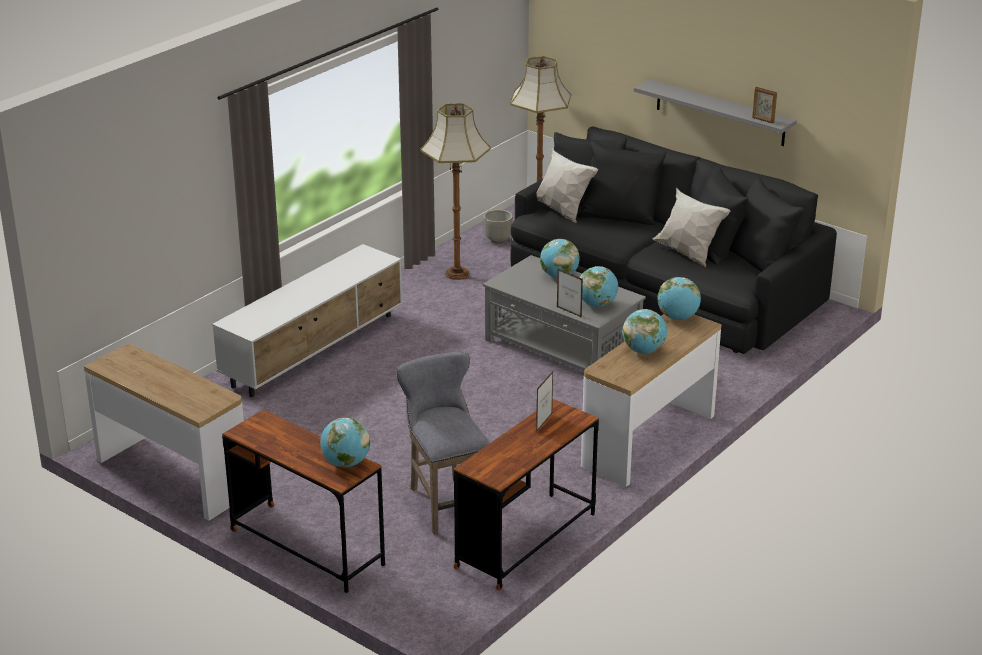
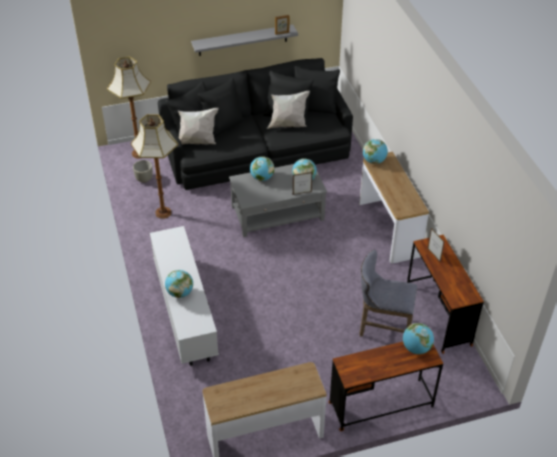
camera: 55 degrees left, 15 degrees up
globe [623,309,667,354] -> globe moved to [165,270,193,298]

